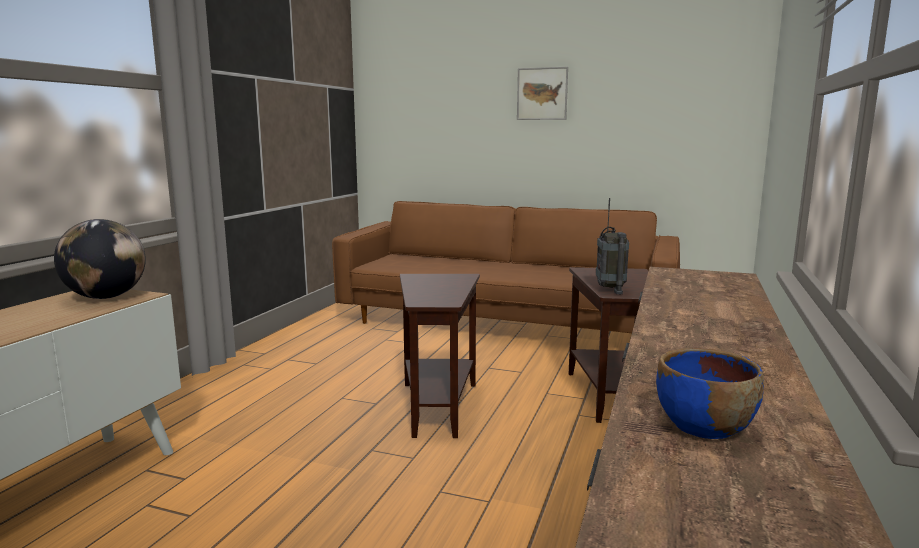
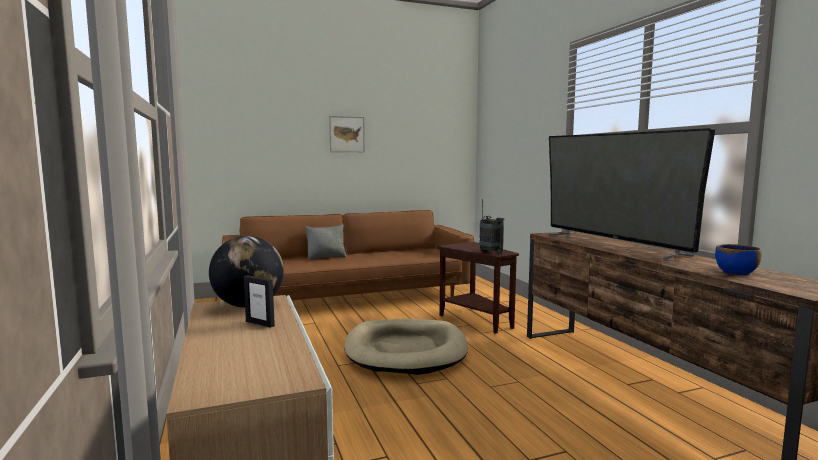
camera: 40 degrees left, 5 degrees down
brown side table [400,274,480,438] -> beige dog bed [344,319,468,375]
none -> picture frame [244,275,275,328]
none -> grey pillow [305,224,347,259]
none -> television [549,128,715,260]

